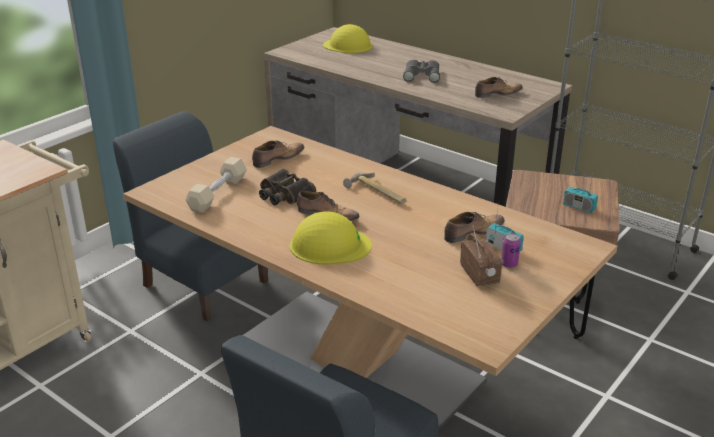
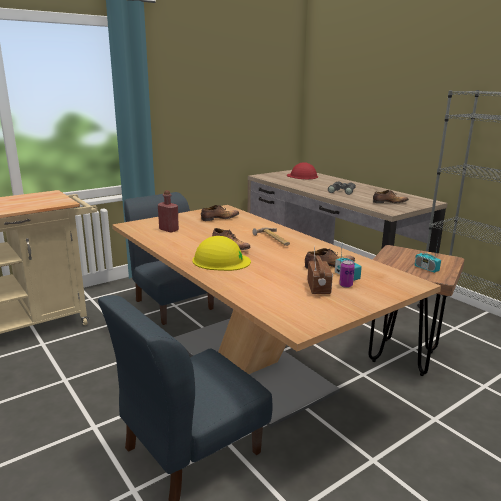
camera: 15 degrees right, 10 degrees down
beige dumbbell [185,157,247,213] -> red bottle [158,190,179,232]
binoculars [259,169,316,205] -> none
yellow hard hat [323,24,372,53] -> red hard hat [287,162,318,179]

